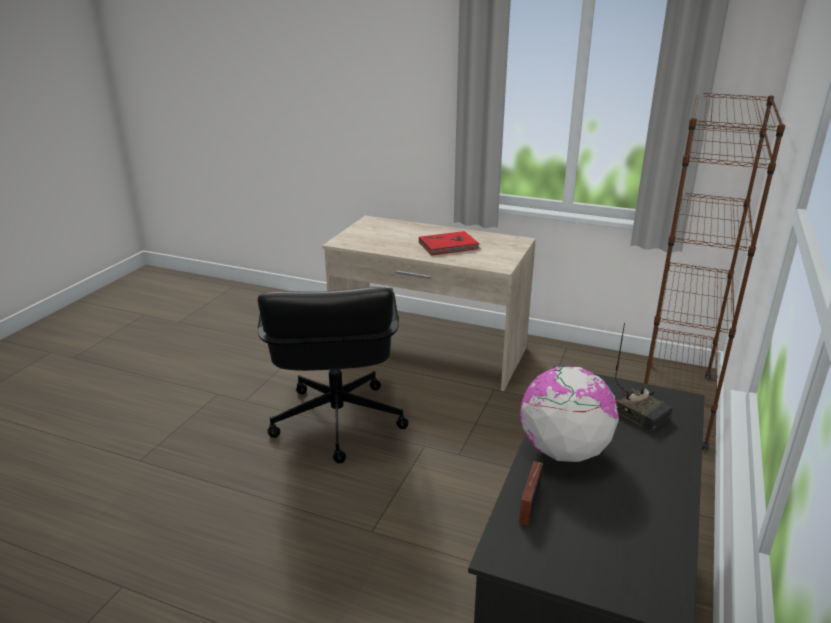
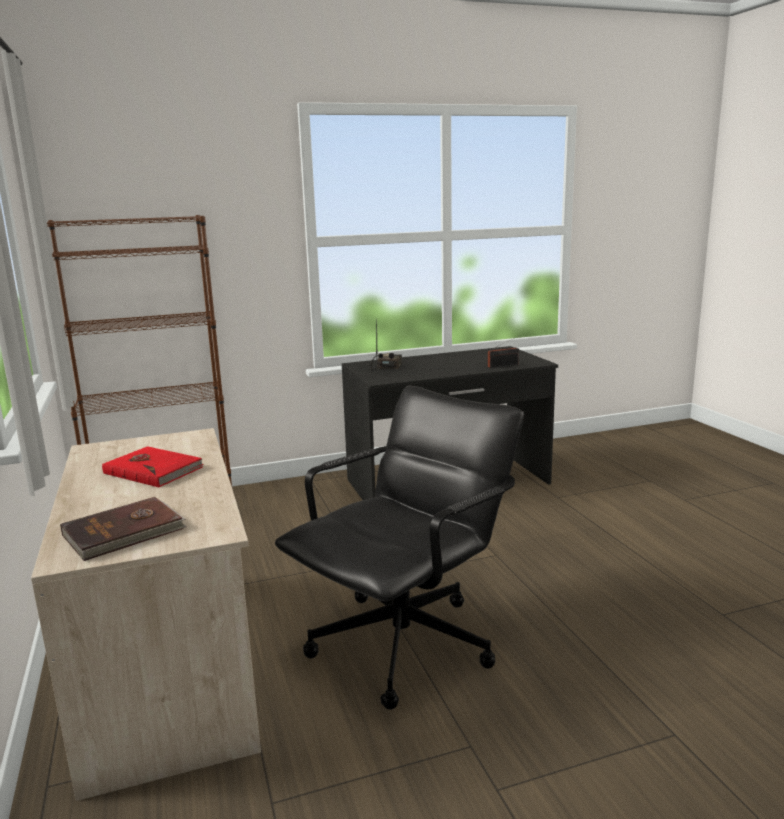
camera: 130 degrees left, 10 degrees down
globe [520,366,619,462] -> none
none -> brown book [60,497,187,561]

